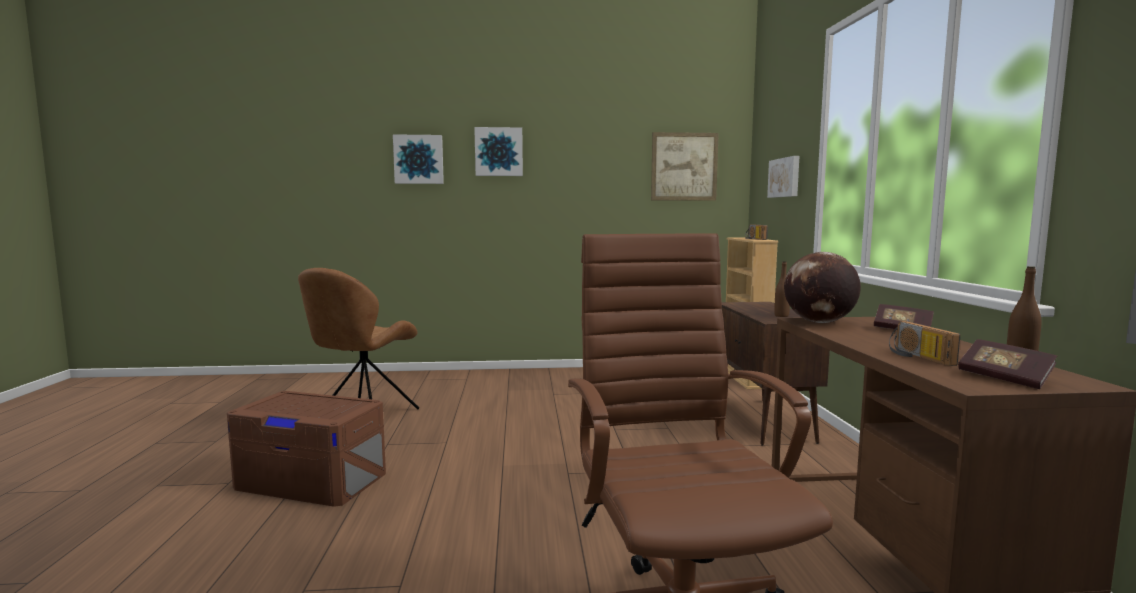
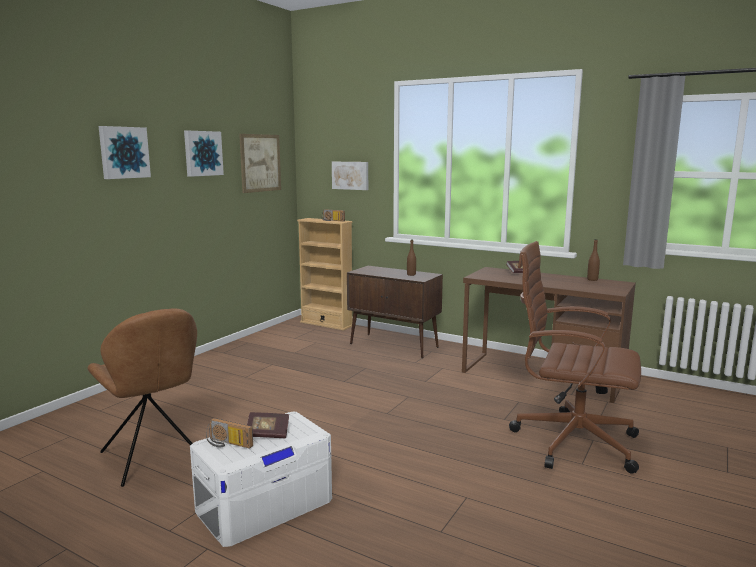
camera: 55 degrees left, 5 degrees up
brown storage box [227,391,386,507] -> white storage box [190,412,332,547]
picture [393,134,444,184] -> picture moved to [184,131,224,177]
globe [784,252,861,323] -> none
radio [889,321,960,366] -> radio moved to [206,418,253,448]
book [958,339,1057,389] -> book moved to [247,412,289,438]

